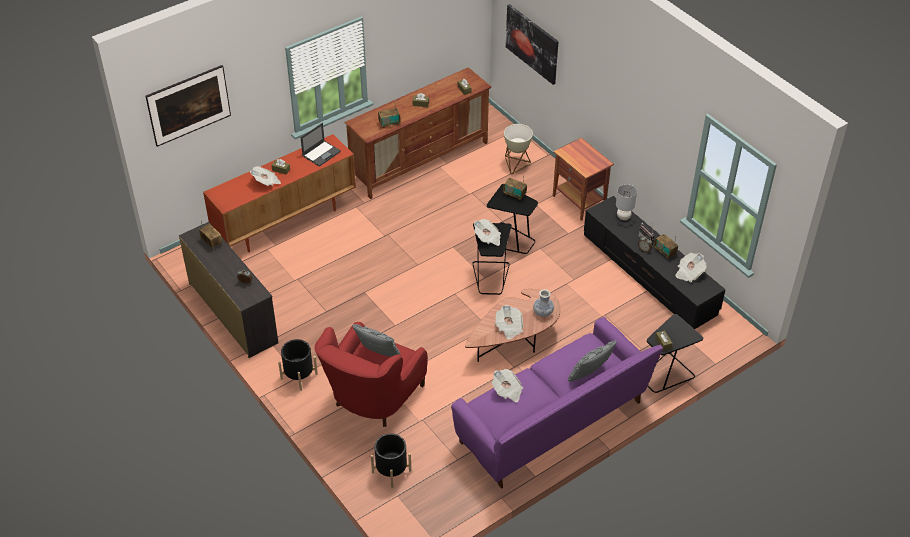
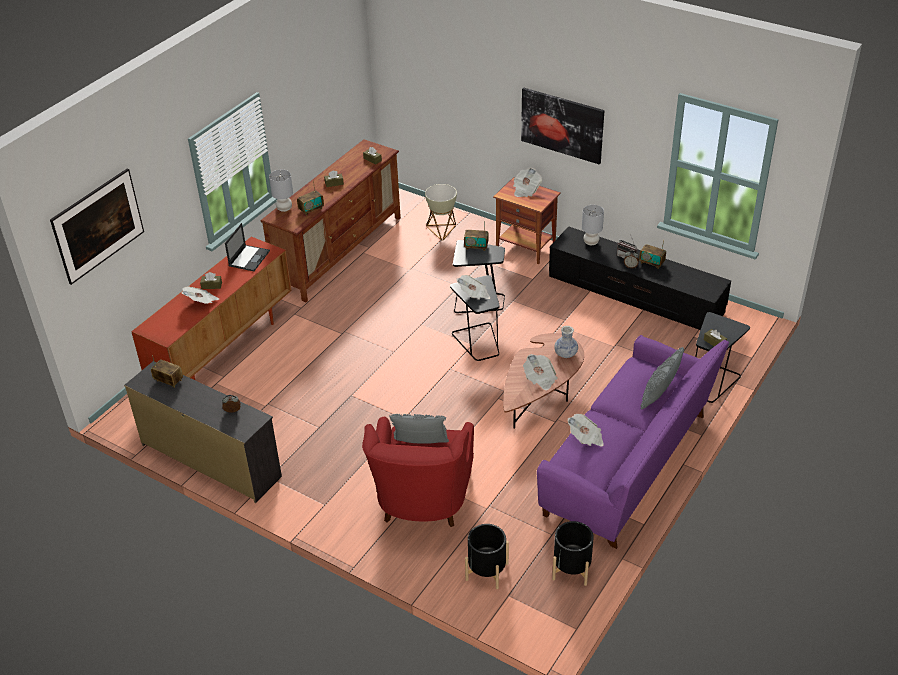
camera: 20 degrees left, 5 degrees down
black planter [278,339,318,391] -> black planter moved to [552,521,594,586]
picture [506,4,559,85] -> picture moved to [521,88,605,164]
newspaper [675,253,707,282] -> newspaper moved to [513,168,542,197]
none -> grey table lamp [269,170,293,212]

